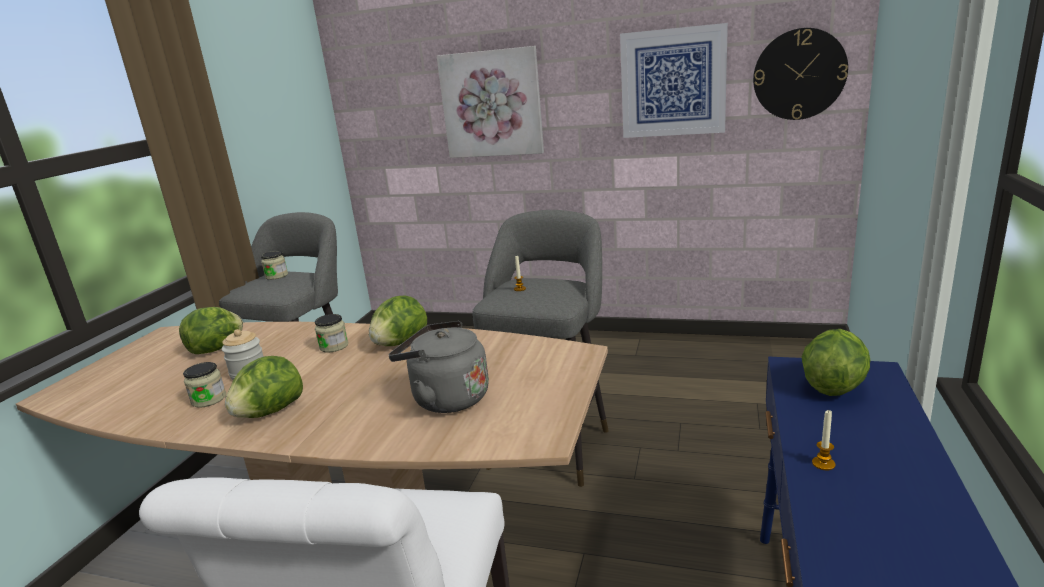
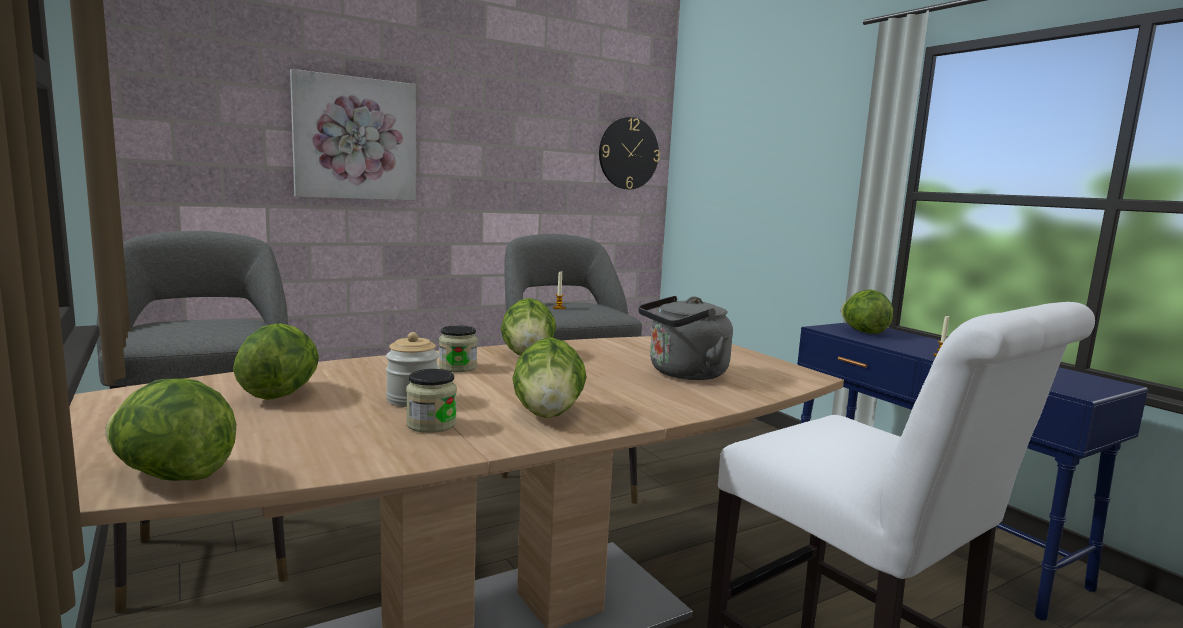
camera: 50 degrees left, 10 degrees down
jar [261,251,288,280] -> none
picture [620,23,728,138] -> none
none -> lettuce [105,379,236,481]

